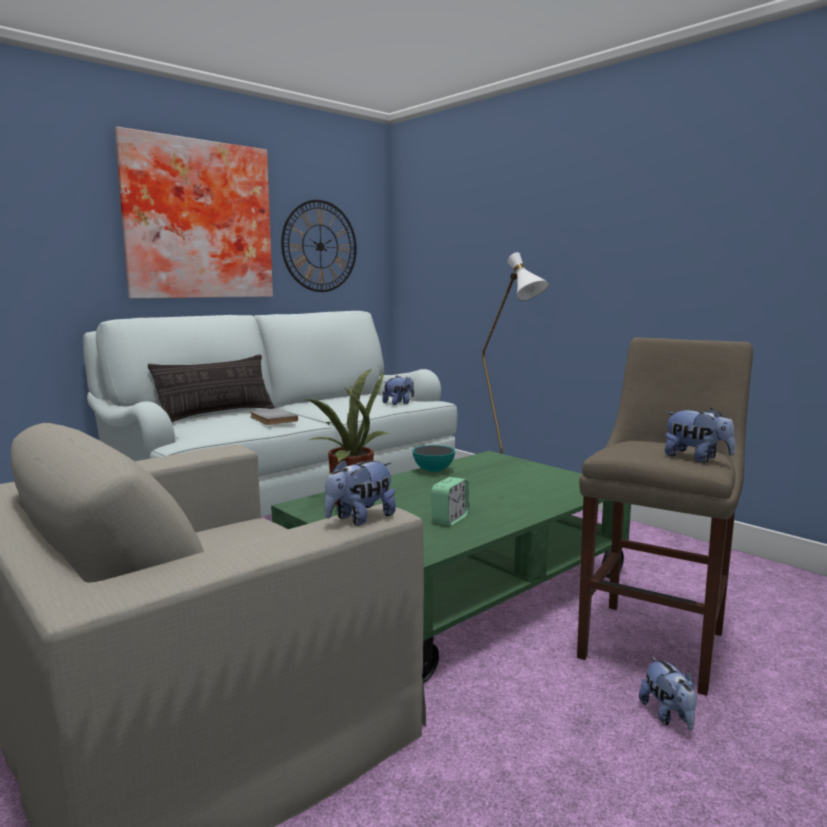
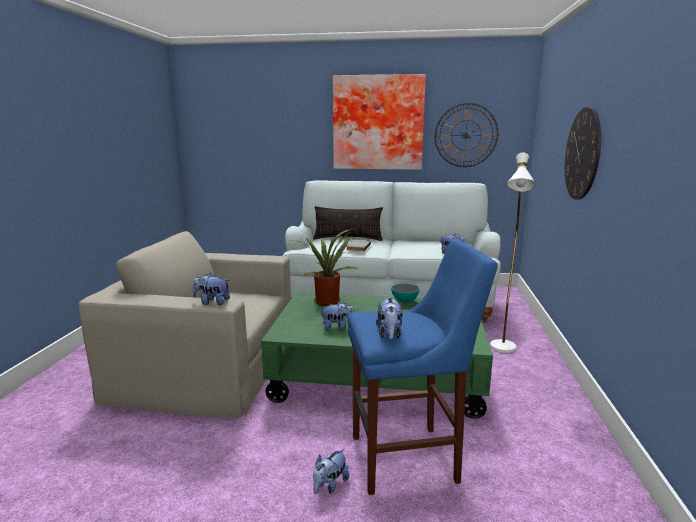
camera: 50 degrees right, 5 degrees up
alarm clock [431,477,469,526] -> plush toy [319,301,354,331]
beige stool [577,337,753,696] -> blue stool [347,239,498,495]
none -> wall clock [565,107,601,200]

